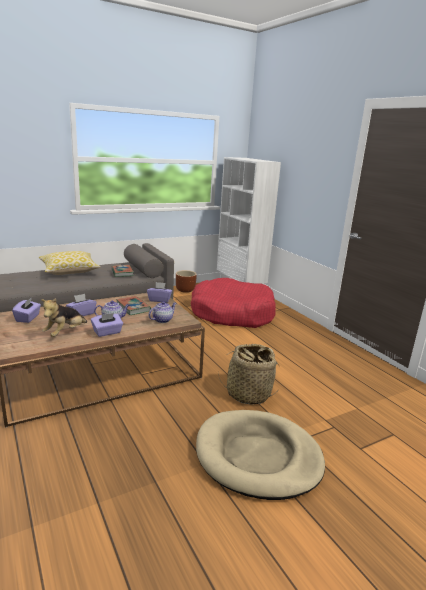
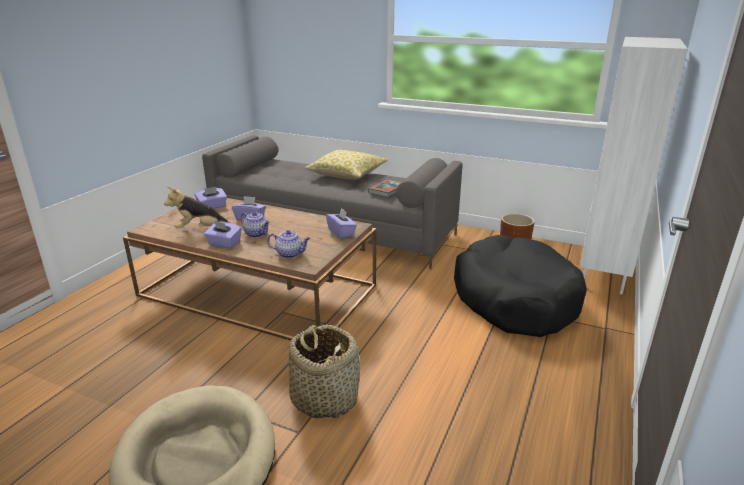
camera: 55 degrees right, 5 degrees up
book [116,296,151,315] -> none
red dog bed [191,278,276,328] -> black dog bed [454,235,587,337]

